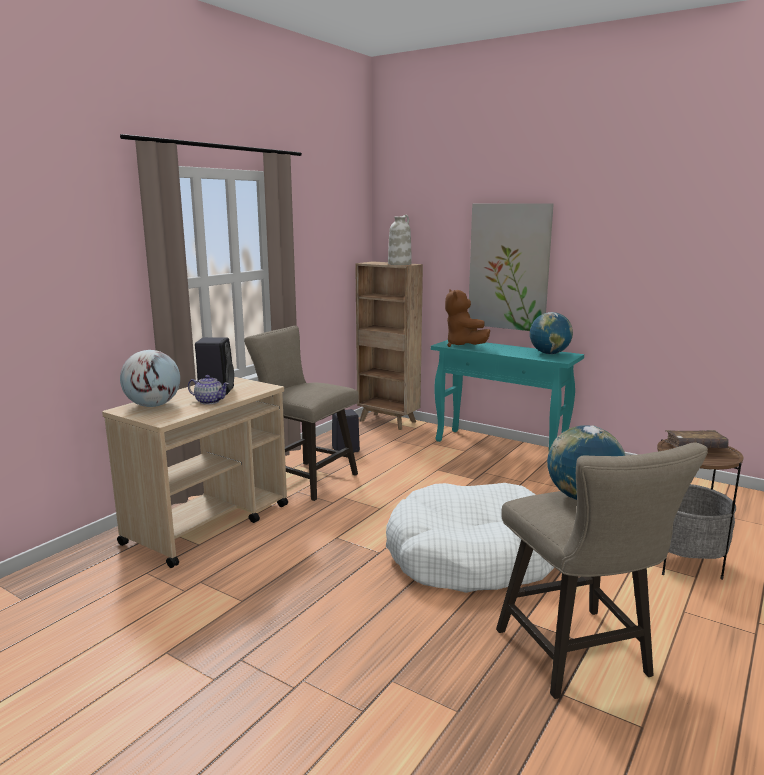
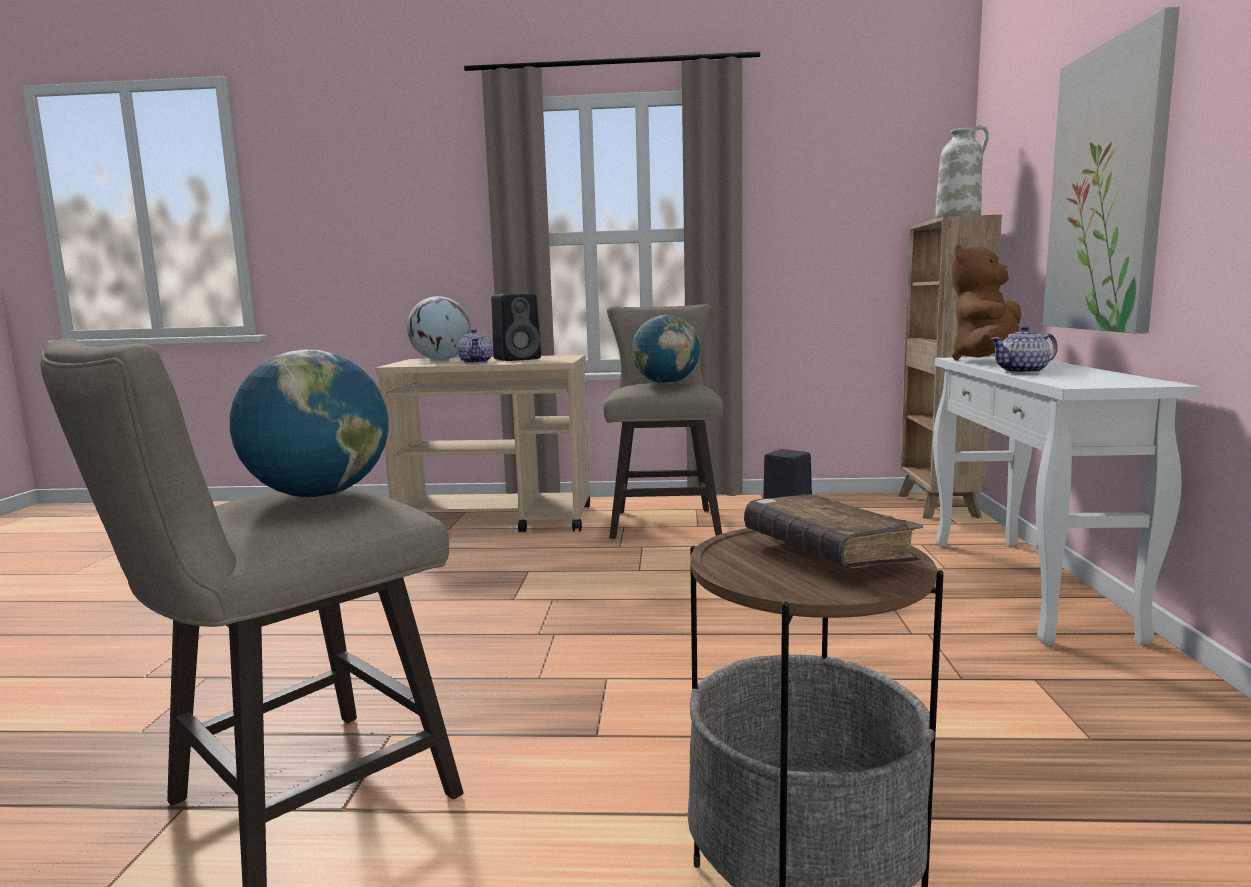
camera: 60 degrees right, 5 degrees down
white dog bed [386,483,554,593] -> none
turquoise console table [431,340,584,450] -> white console table [933,357,1201,645]
globe [530,312,573,354] -> globe moved to [632,315,700,384]
none -> teapot [991,326,1058,373]

